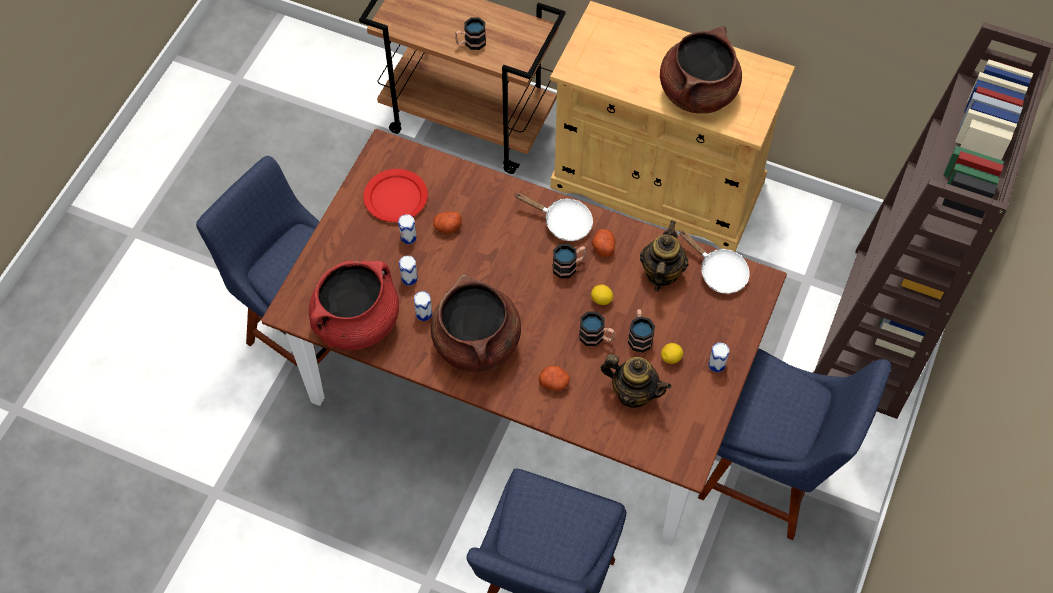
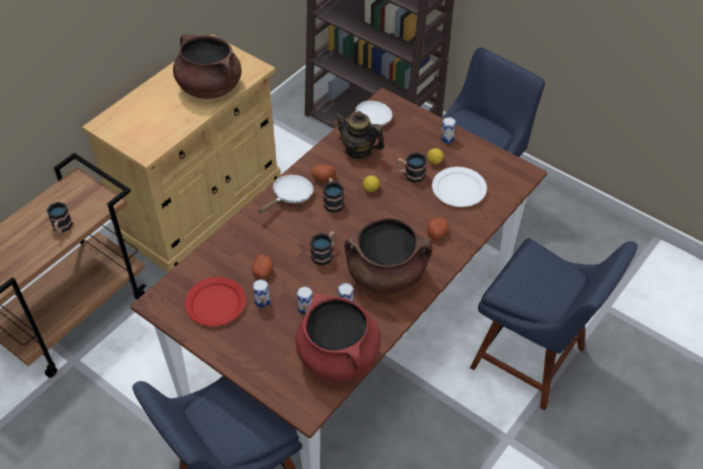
camera: 75 degrees left, 10 degrees down
mug [579,312,615,346] -> mug moved to [310,231,335,266]
teapot [600,354,671,408] -> white plate [432,167,487,207]

